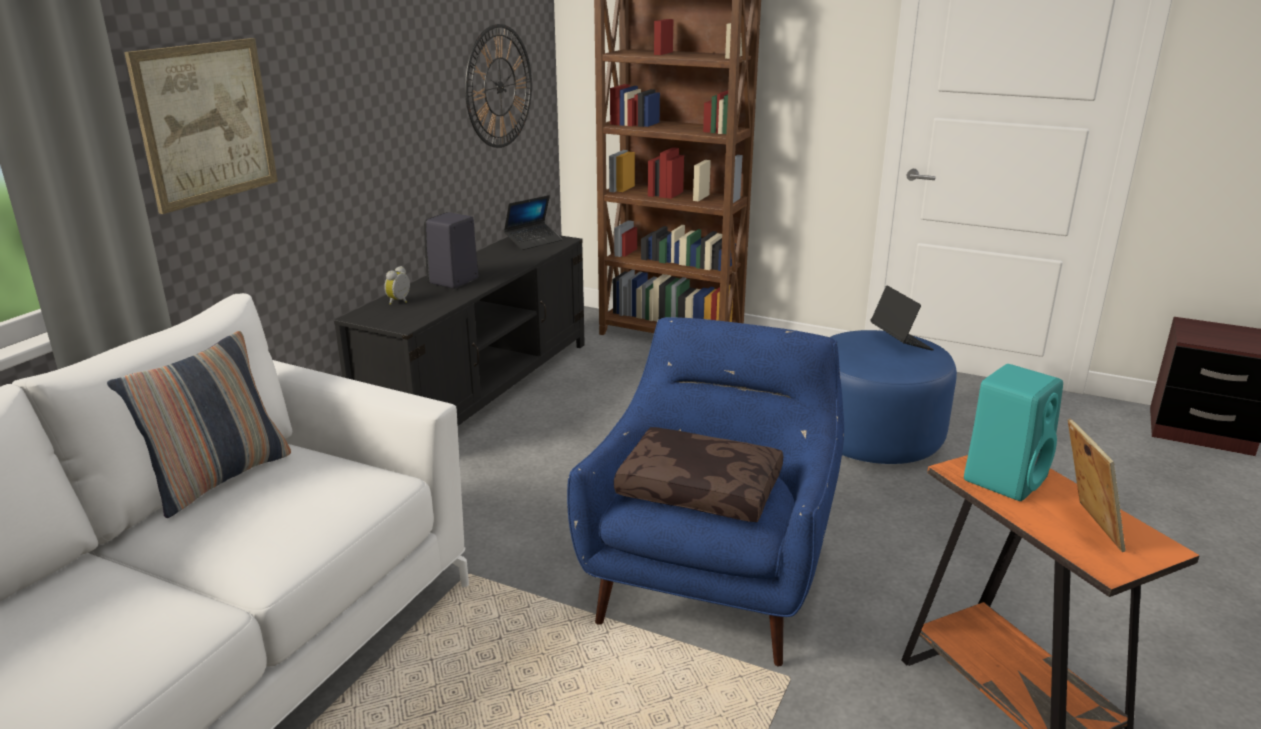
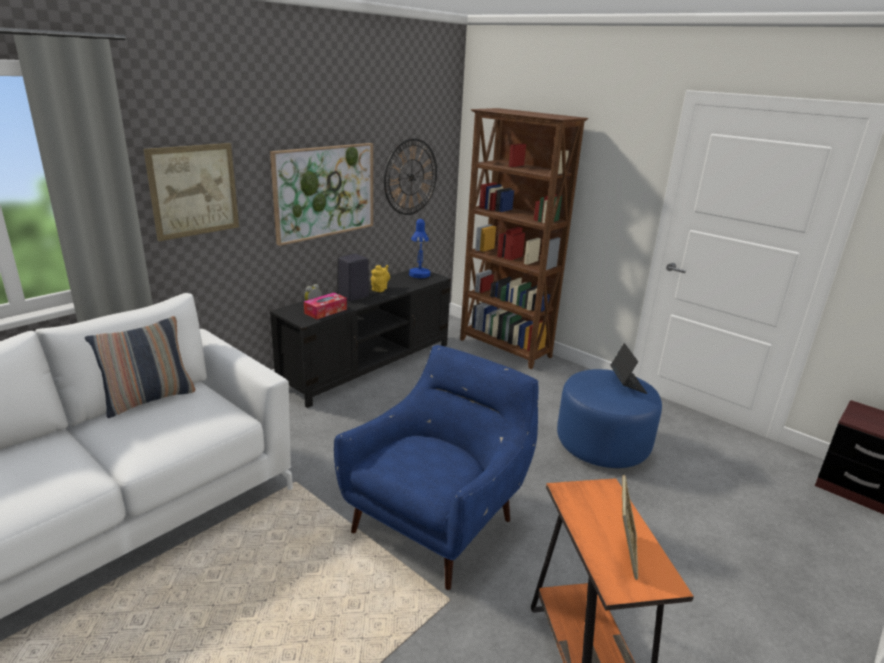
camera: 15 degrees right, 0 degrees up
laptop [504,195,562,250] -> blue table lamp [409,219,430,278]
brown pillow [614,427,783,522] -> none
turquoise speaker [964,364,1063,501] -> none
none -> picture [270,143,373,246]
none -> tissue box [304,293,347,319]
none -> yellow teapot [371,265,390,292]

